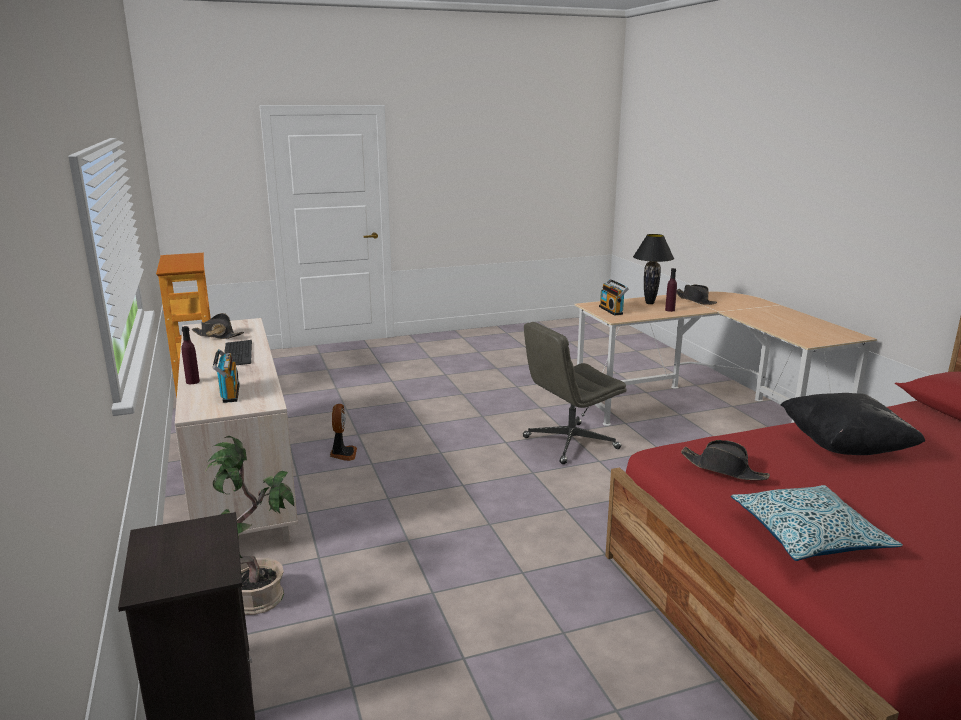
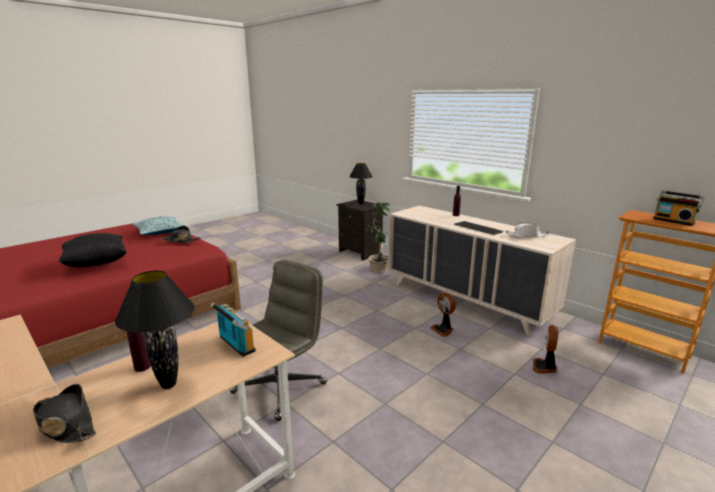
camera: 155 degrees right, 0 degrees up
black hat [191,313,244,339] -> white hat [505,222,549,238]
radio [212,349,240,403] -> radio moved to [653,191,705,226]
none -> black table lamp [349,163,373,204]
none -> fan [533,325,558,374]

